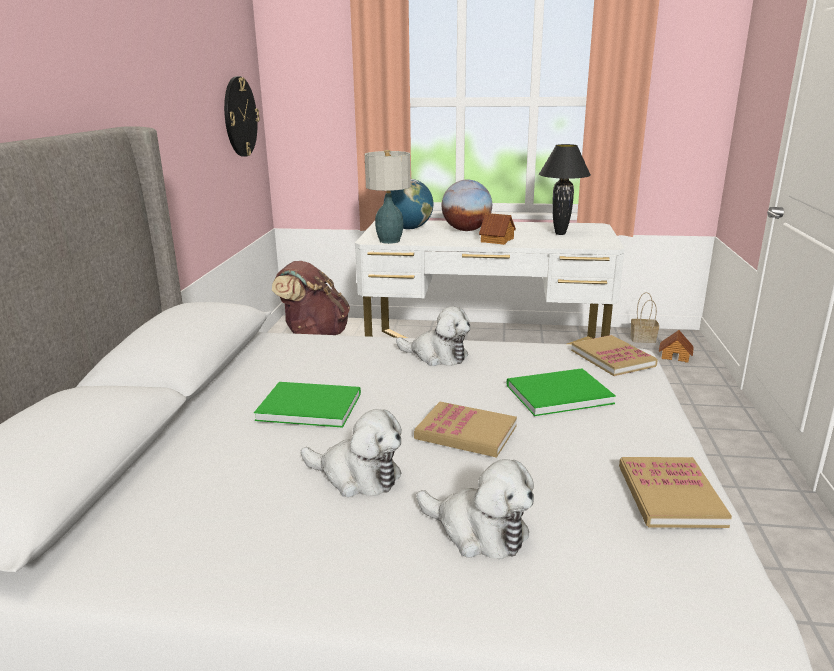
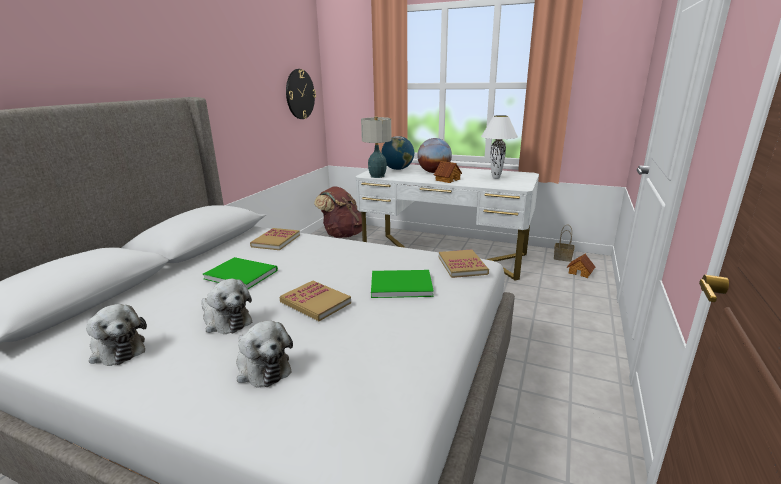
camera: 15 degrees right, 0 degrees up
plush toy [396,306,470,366] -> plush toy moved to [86,304,147,366]
black table lamp [539,144,591,235] -> white table lamp [481,115,518,179]
book [619,457,732,528] -> book moved to [250,228,300,250]

